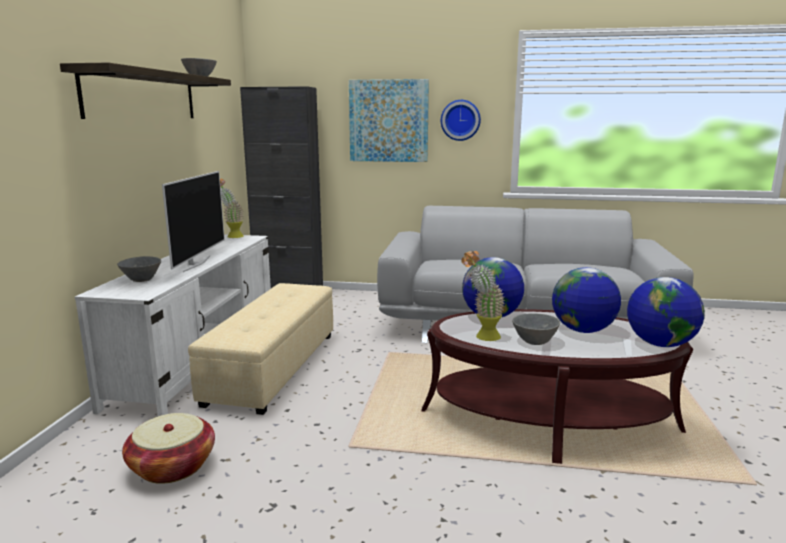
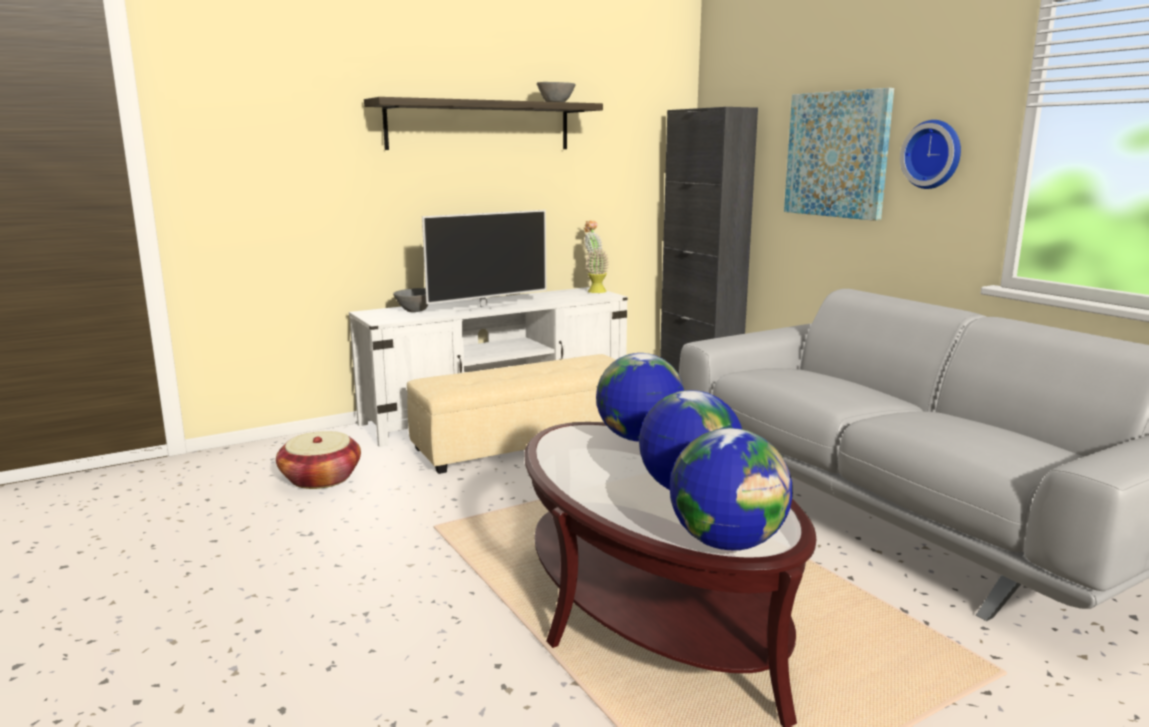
camera: 50 degrees right, 0 degrees up
potted plant [461,251,505,341] -> none
grey bowl [512,313,560,345] -> none

